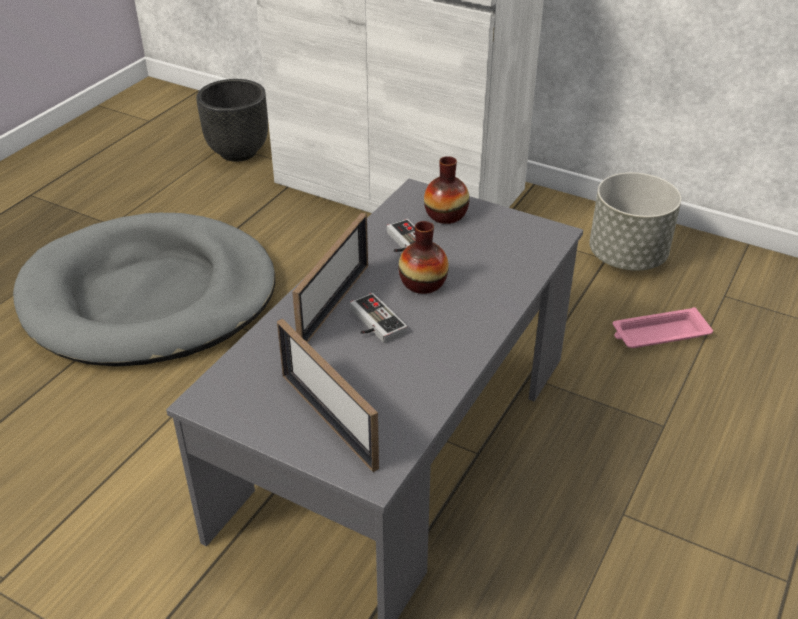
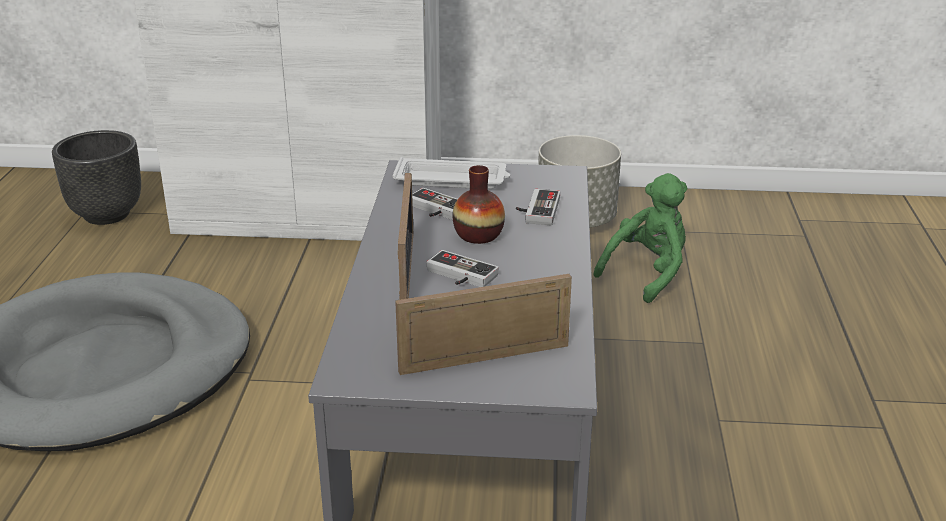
camera: 25 degrees left, 10 degrees down
picture frame [277,319,379,472] -> picture frame turned 135 degrees clockwise [395,274,572,375]
vase [424,156,470,224] -> white tray [392,157,510,189]
pink tray [613,307,713,348] -> green plush toy [594,173,687,303]
none -> game controller [516,189,560,225]

